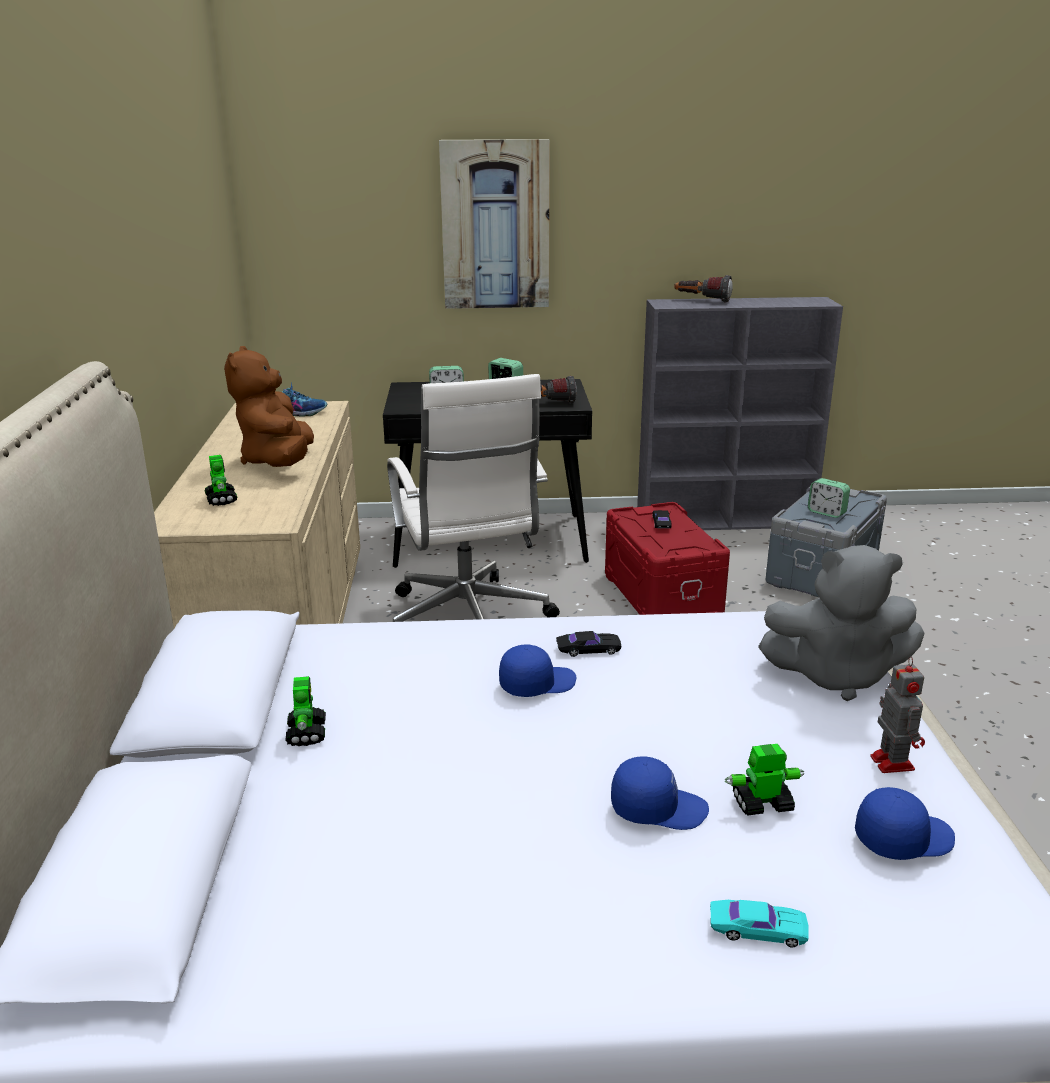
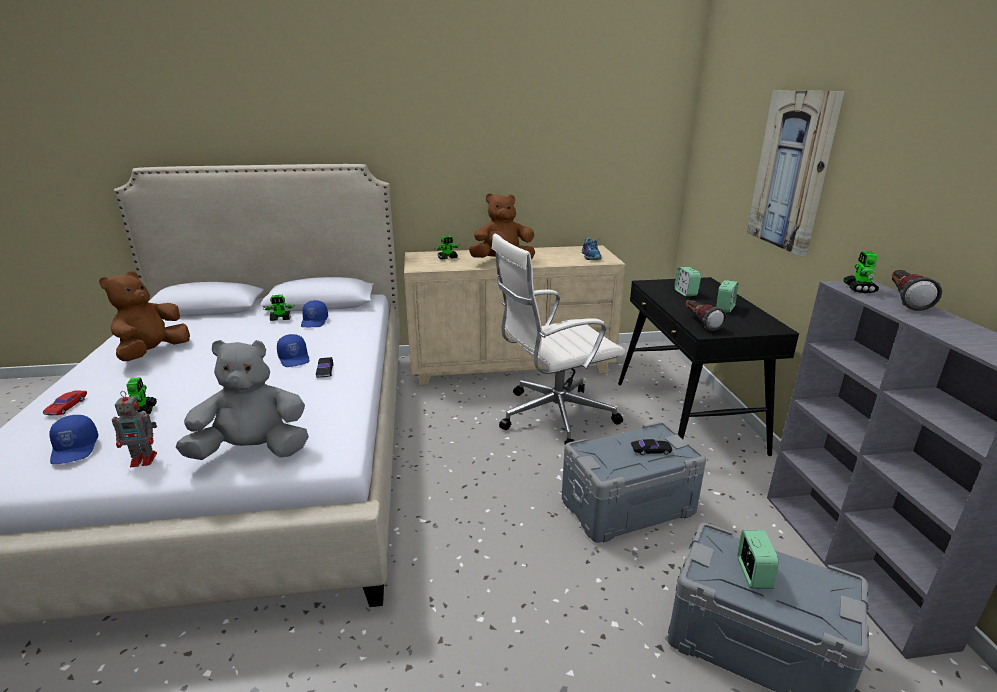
camera: 85 degrees right, 0 degrees up
red storage box [605,502,730,615] -> grey storage box [562,422,706,543]
blue cap [611,756,709,830] -> blue cap moved to [301,300,328,327]
turquoise toy car [710,900,809,948] -> red toy car [43,390,87,415]
grey plush toy [758,545,925,701] -> grey plush toy turned 75 degrees clockwise [176,340,309,460]
alarm clock [808,478,850,518] -> alarm clock turned 150 degrees clockwise [738,530,779,589]
none -> brown plush toy [99,271,190,361]
none -> toy robot [843,251,879,293]

